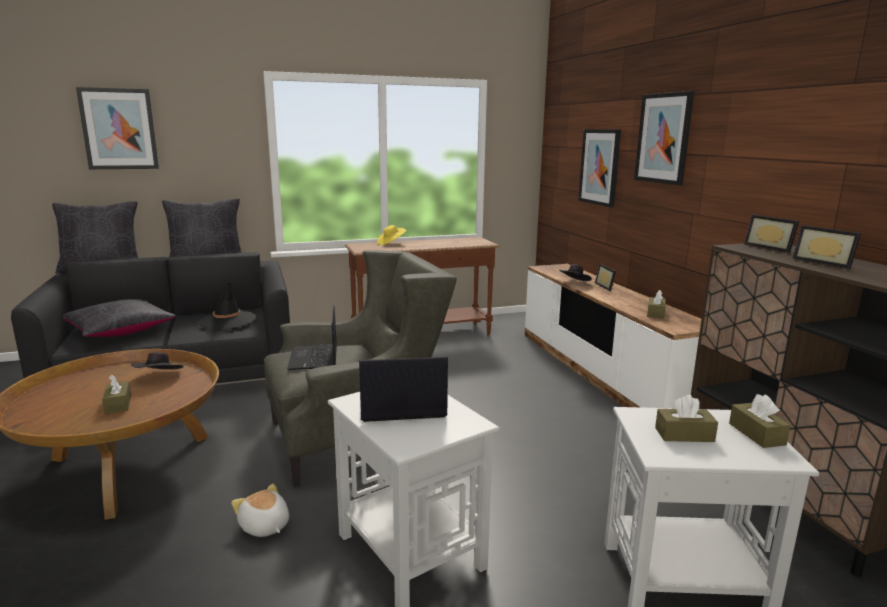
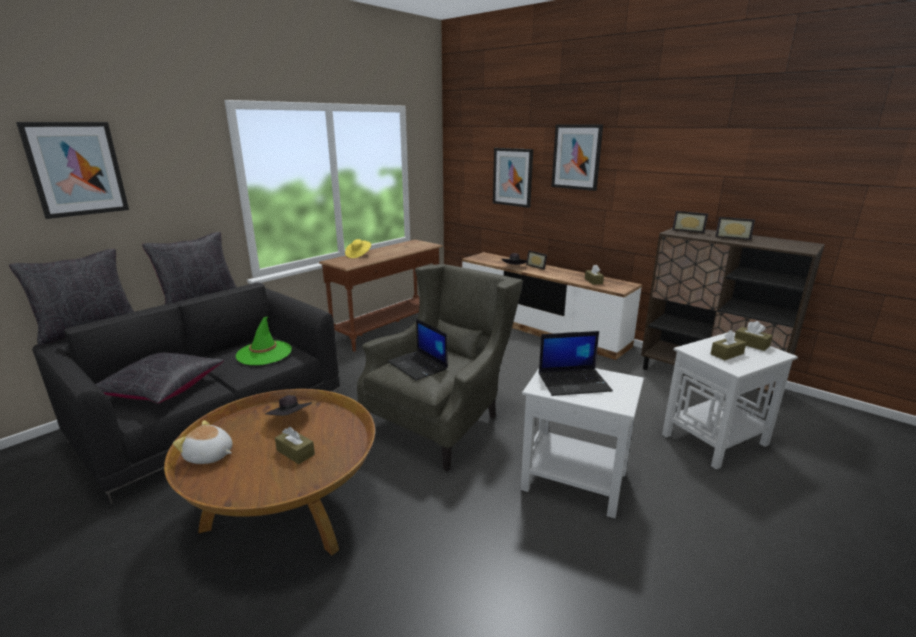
camera: 30 degrees left, 5 degrees up
black hat [198,283,256,330] -> green hat [236,316,292,365]
plush toy [231,484,289,537] -> plush toy moved to [173,420,232,464]
laptop [359,357,448,422] -> laptop turned 150 degrees counterclockwise [539,331,613,396]

